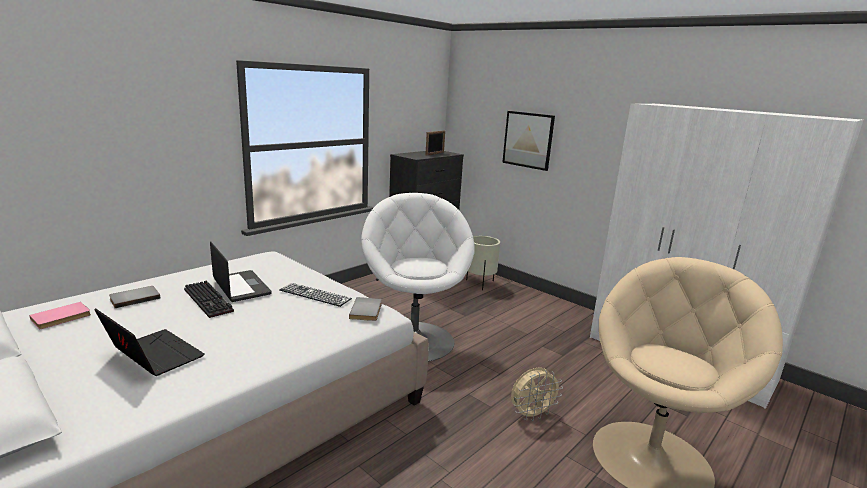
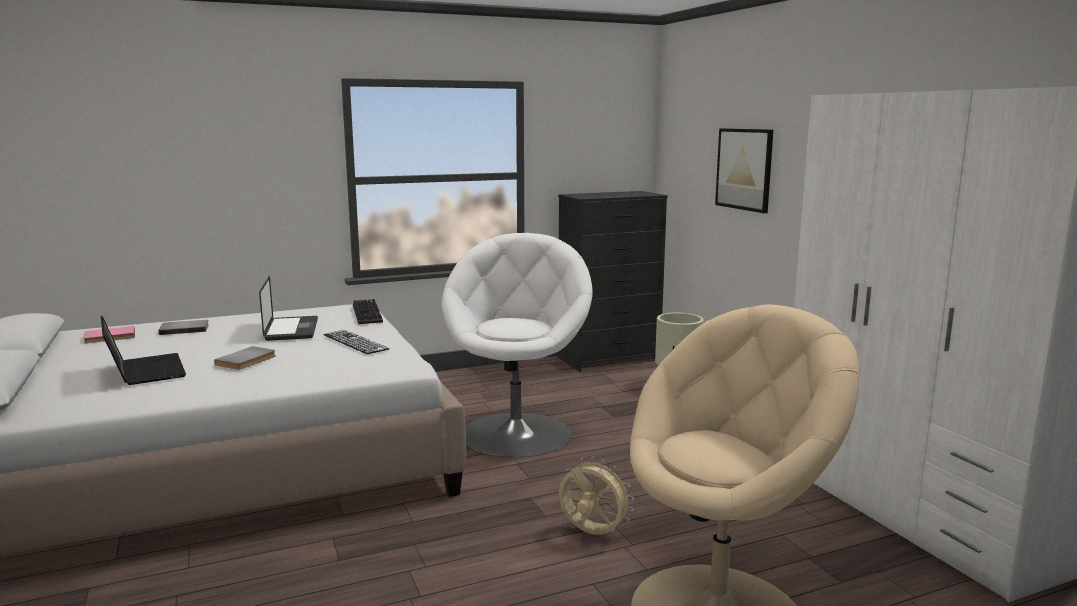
camera: 25 degrees right, 5 degrees down
keyboard [184,281,234,318] -> keyboard moved to [353,299,383,324]
grey book [349,297,382,321] -> grey book moved to [214,346,275,370]
picture frame [425,131,445,156] -> none
beige fan [511,368,563,421] -> beige fan turned 150 degrees counterclockwise [559,457,634,535]

